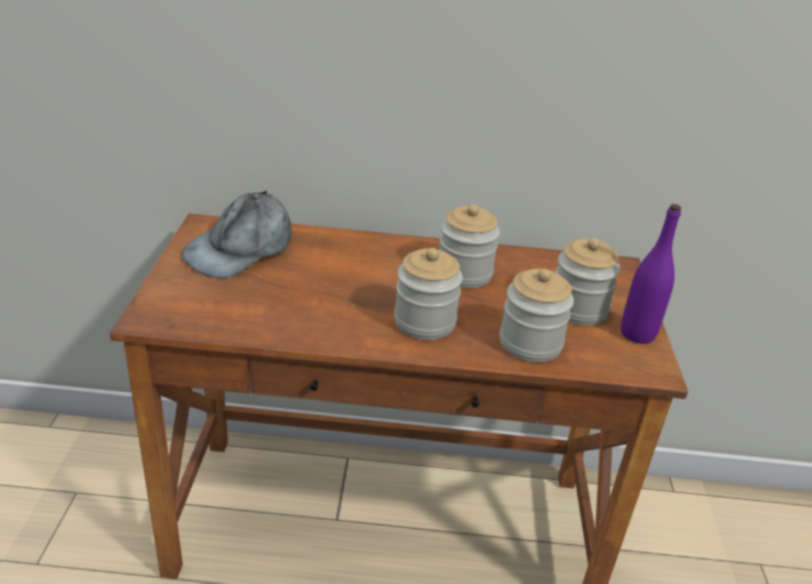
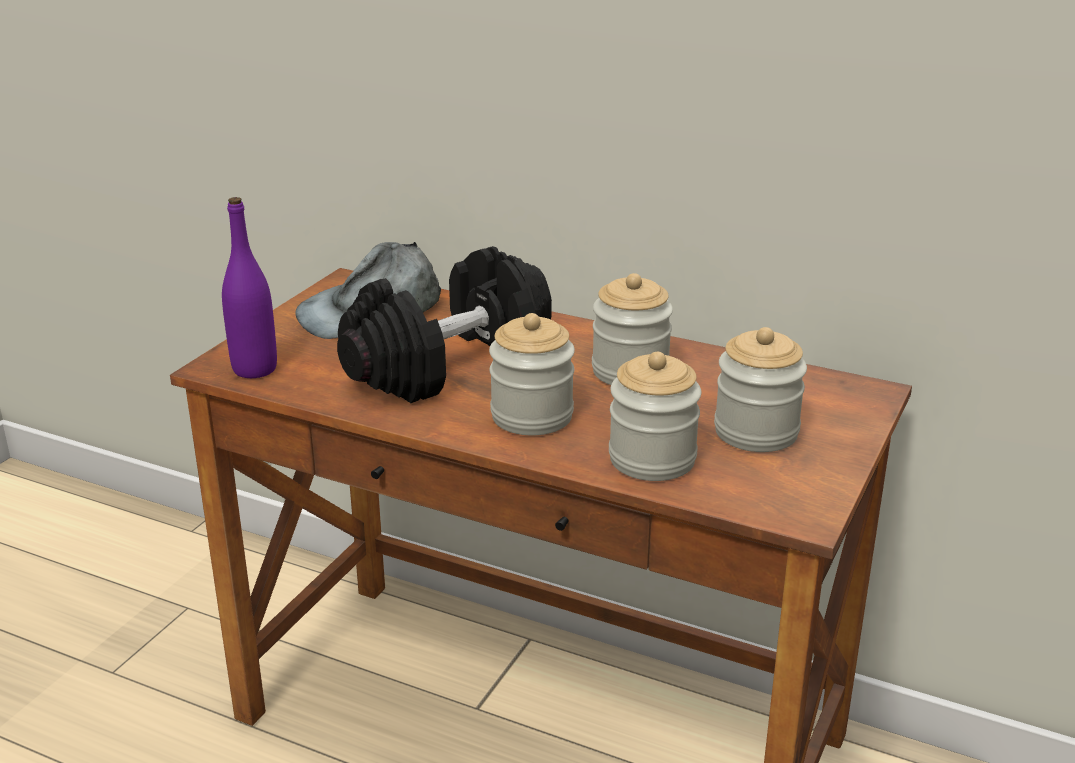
camera: 25 degrees right, 5 degrees down
purple bottle [621,204,681,344] -> purple bottle moved to [222,197,277,378]
none -> black dumbbell [337,246,552,403]

